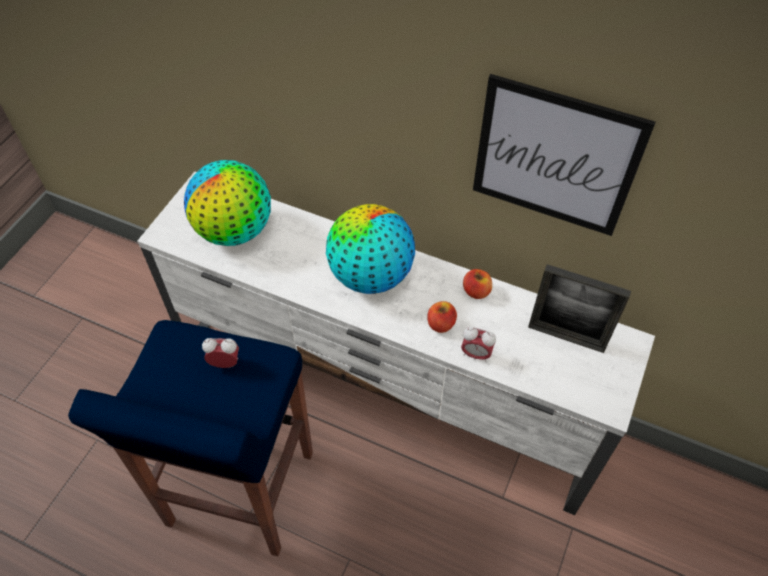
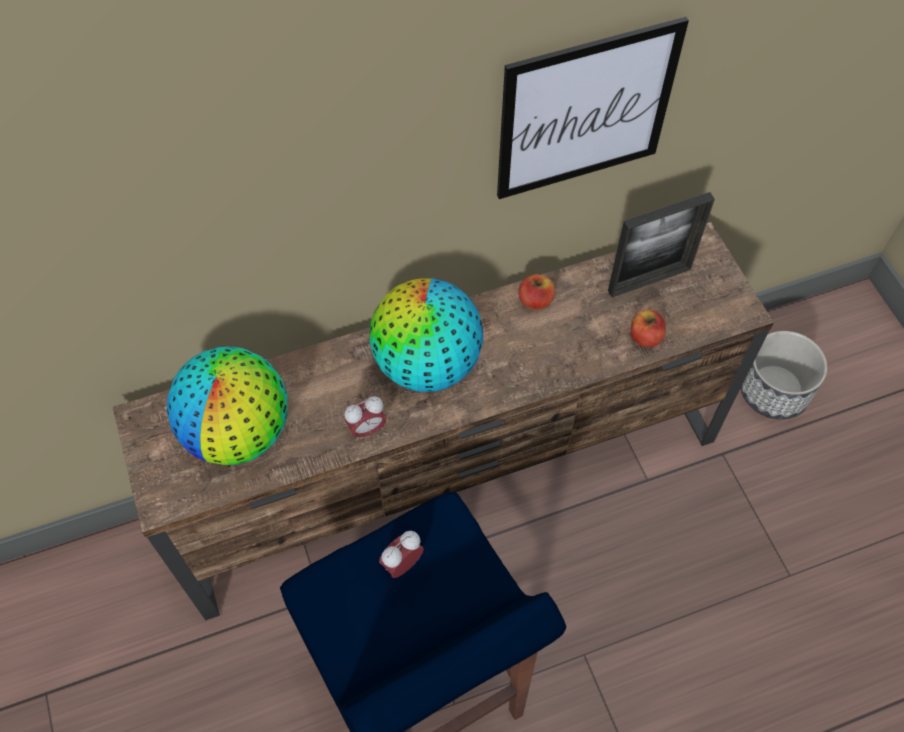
camera: 45 degrees left, 5 degrees up
white tv stand [137,172,655,515] -> brown tv stand [113,222,774,620]
apple [427,301,457,333] -> apple moved to [631,309,666,347]
alarm clock [461,327,496,362] -> alarm clock moved to [344,396,387,440]
none -> planter [741,331,828,419]

